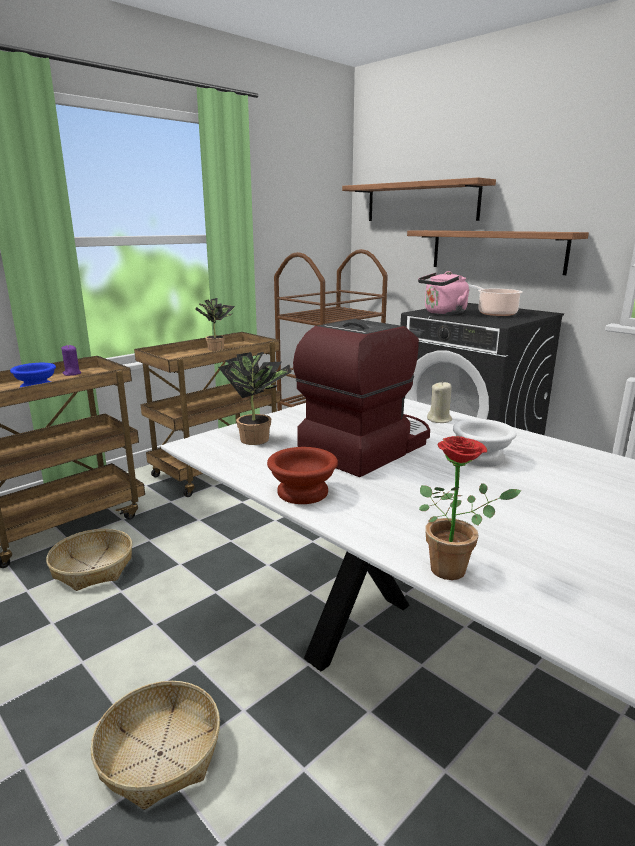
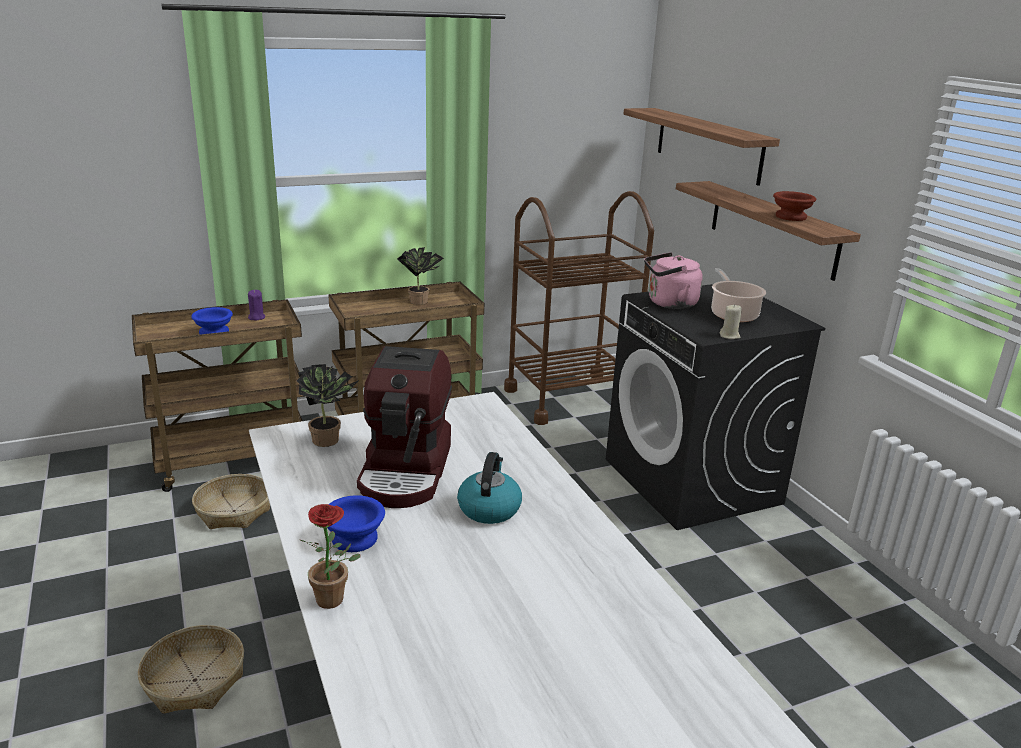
camera: 20 degrees right, 5 degrees up
brown bowl [267,447,338,504] -> brown bowl moved to [773,191,816,221]
coffee machine [293,319,430,477] -> coffee machine turned 120 degrees clockwise [357,346,452,508]
beige candle [427,381,452,423] -> beige candle moved to [720,304,742,339]
white bowl [453,419,517,467] -> kettle [457,452,522,524]
none -> blue bowl [327,495,385,552]

